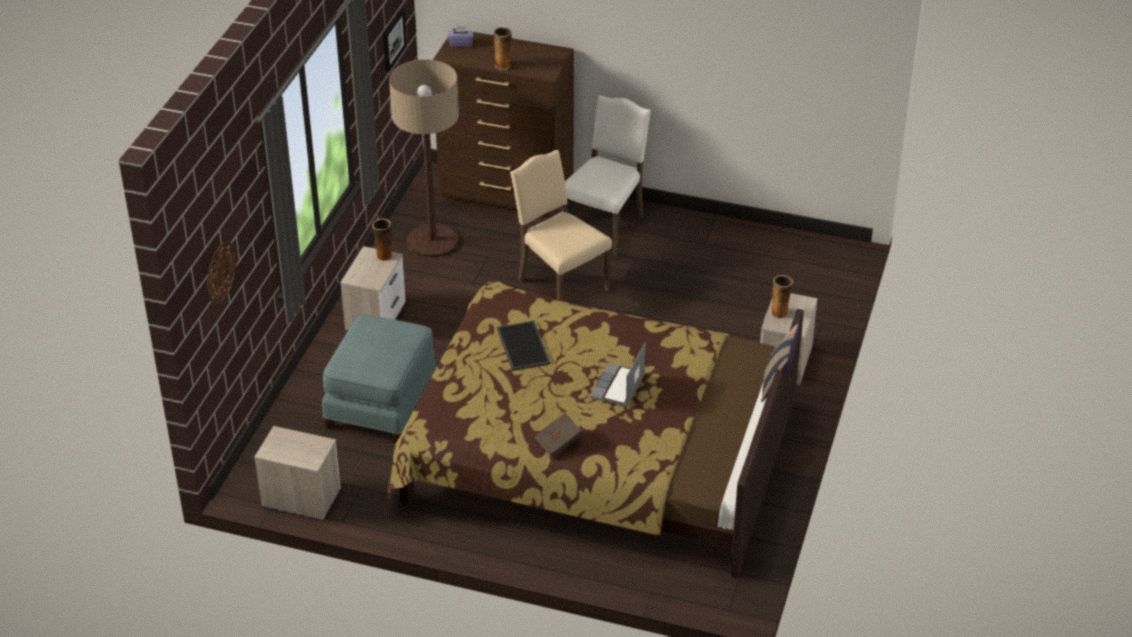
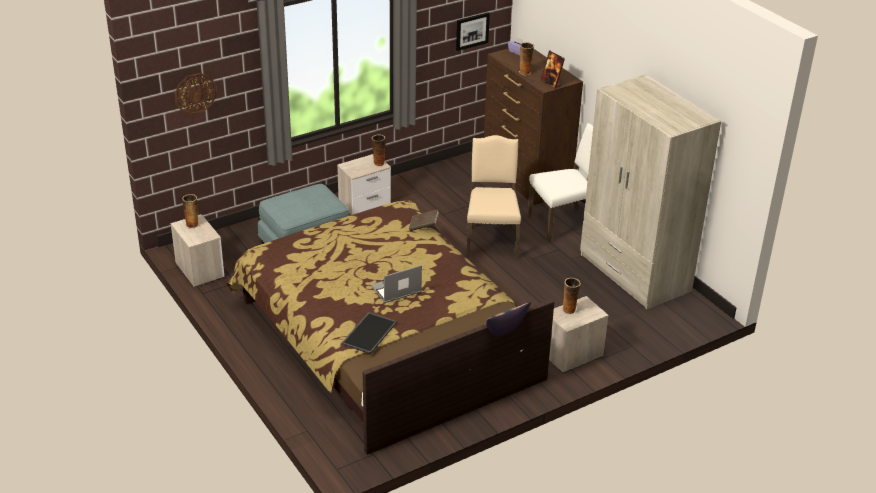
camera: 40 degrees right, 5 degrees down
floor lamp [389,59,459,258] -> none
tray [497,321,551,371] -> tray moved to [341,312,397,354]
brown book [534,413,583,458] -> brown book moved to [409,209,439,231]
none -> vase [182,194,199,228]
none -> picture frame [541,51,565,89]
none -> beige wardrobe [580,75,721,310]

